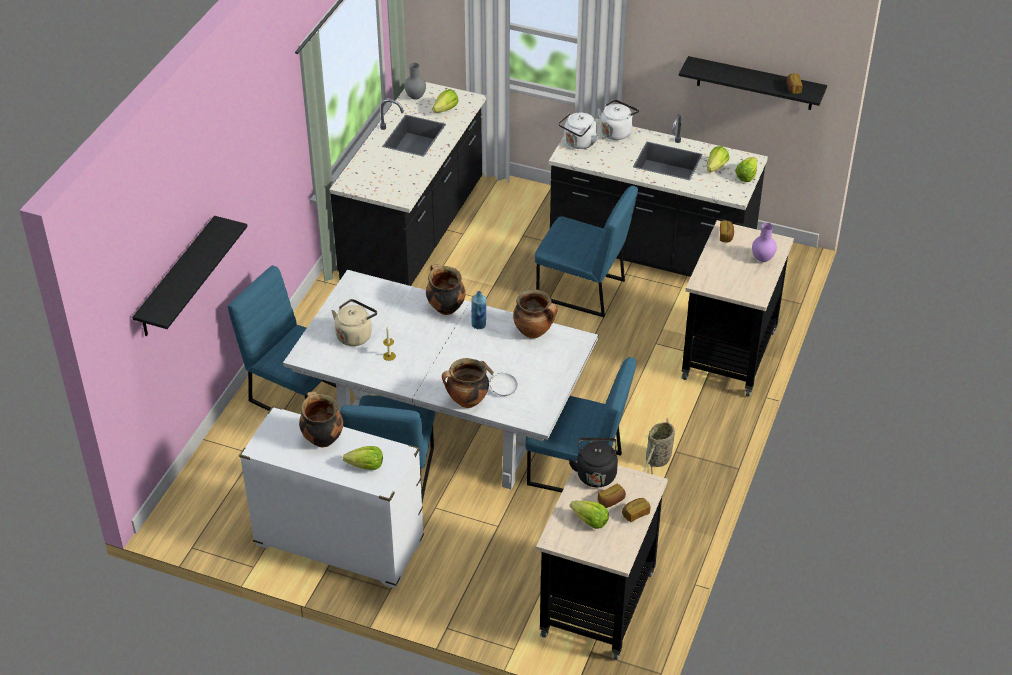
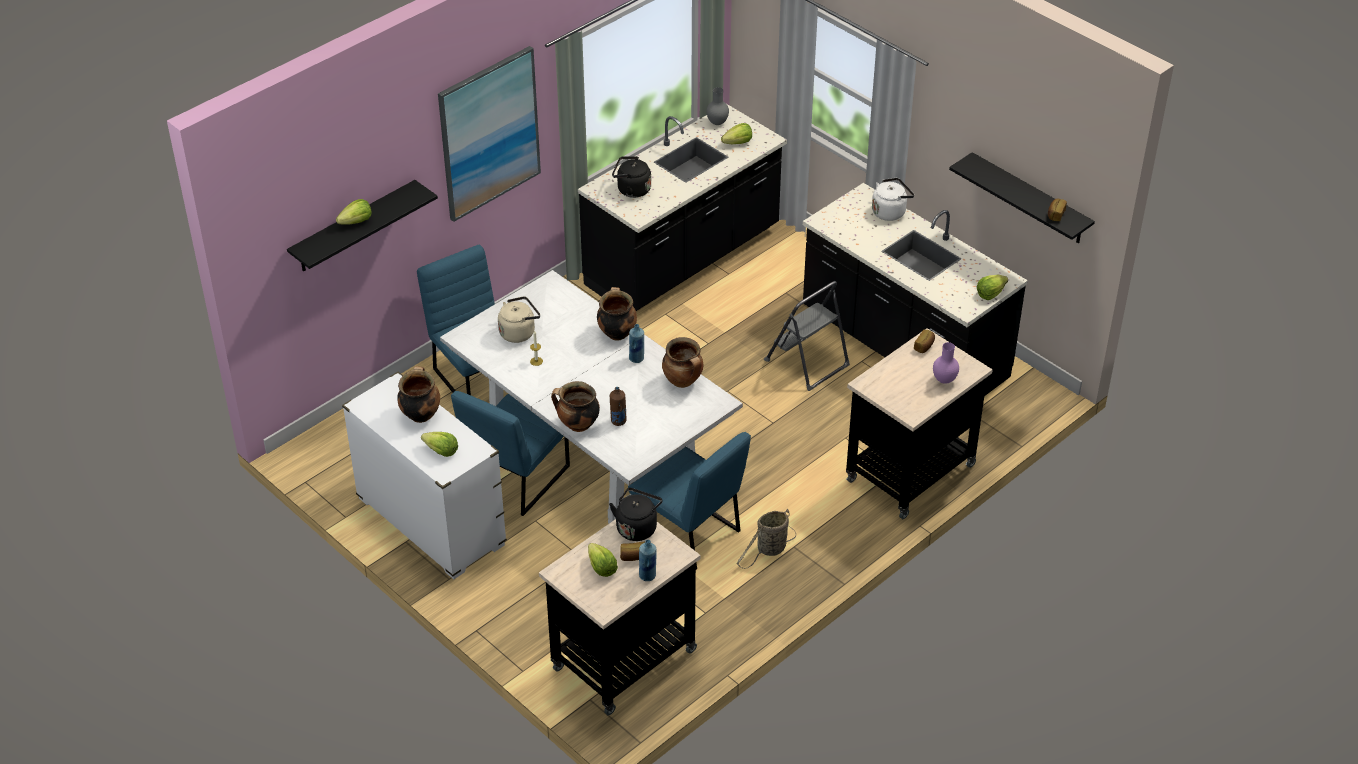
camera: 25 degrees right, 0 degrees up
white frying pan [482,361,518,396] -> brown bottle [610,387,626,426]
blue chair [535,186,638,317] -> grey step ladder [764,281,850,391]
white kettle [559,113,599,149] -> none
bread [622,498,651,522] -> blue bottle [639,540,657,581]
lettuce [707,146,730,172] -> lettuce moved to [336,199,372,225]
none -> picture [438,46,541,222]
none -> black kettle [612,156,651,198]

